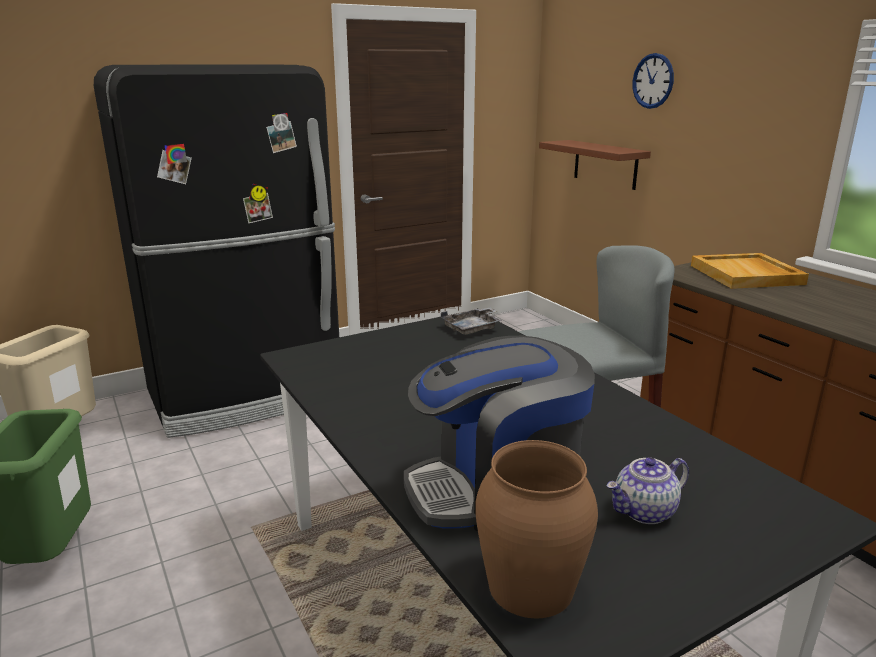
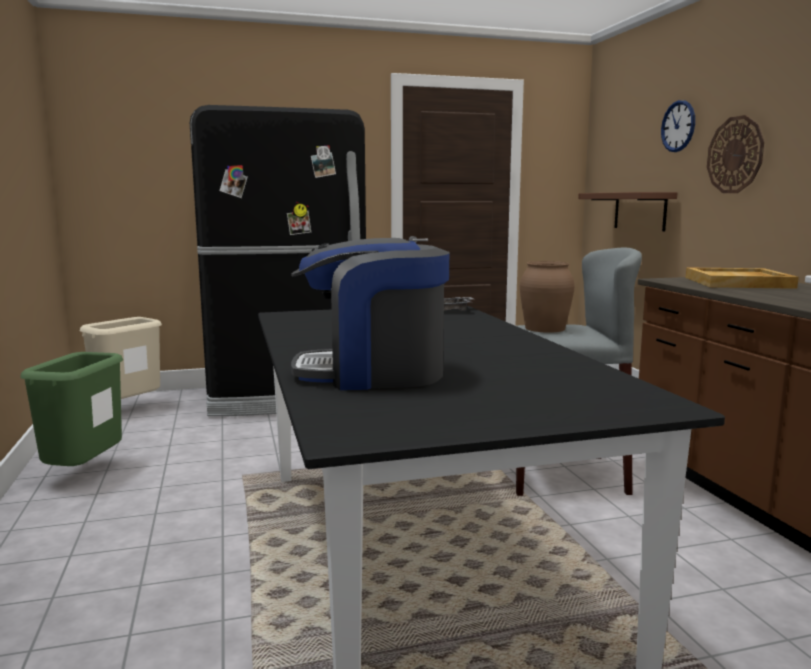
camera: 15 degrees right, 10 degrees down
brown vase [475,440,598,618] -> brown vase moved to [520,261,575,333]
teapot [606,457,689,524] -> none
none -> wall clock [707,115,764,193]

